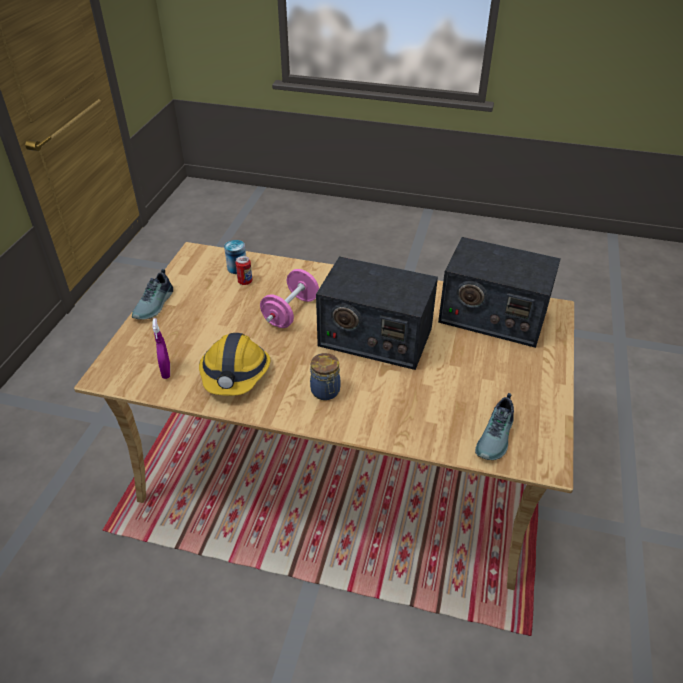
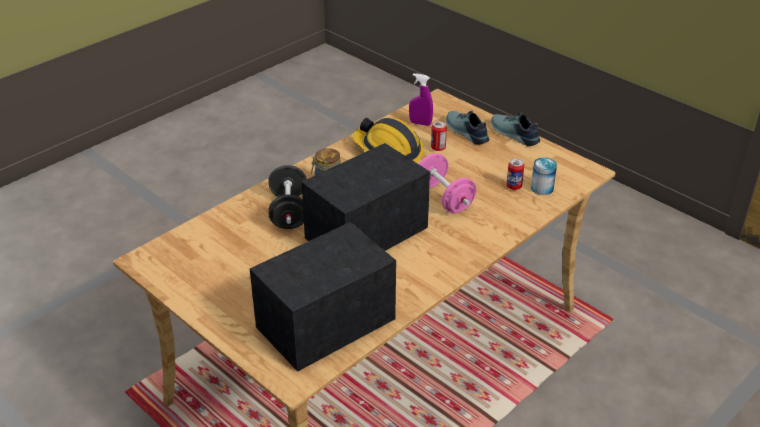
camera: 120 degrees right, 5 degrees down
shoe [475,393,514,460] -> shoe moved to [446,111,489,145]
none -> black dumbbell [268,165,307,229]
none -> can [431,121,447,151]

